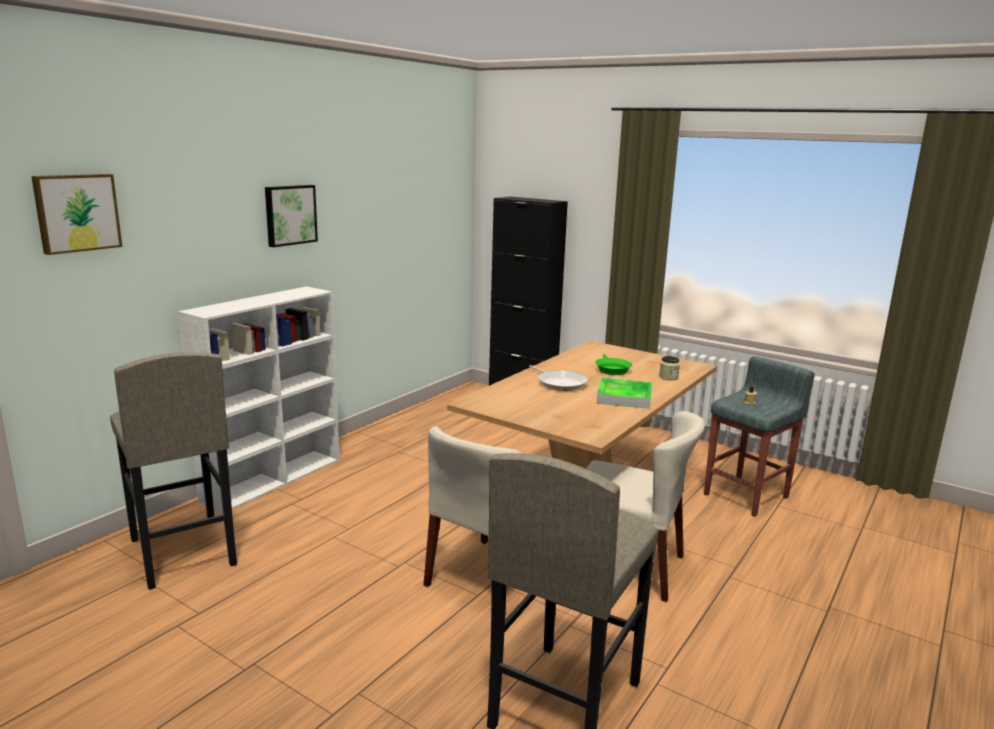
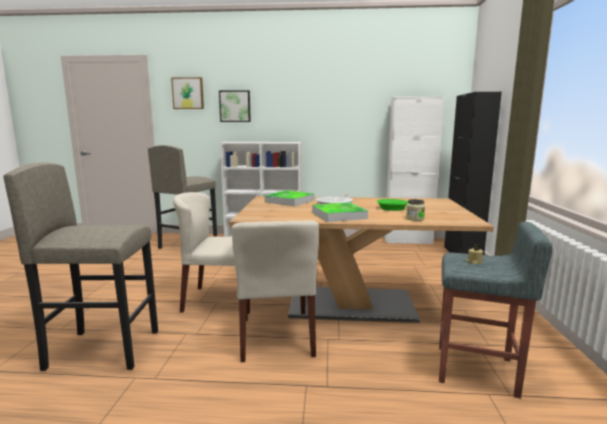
camera: 60 degrees right, 5 degrees down
picture [265,185,318,247] -> picture moved to [219,90,251,122]
none -> tray [265,190,315,206]
none -> white cabinet [385,97,444,245]

